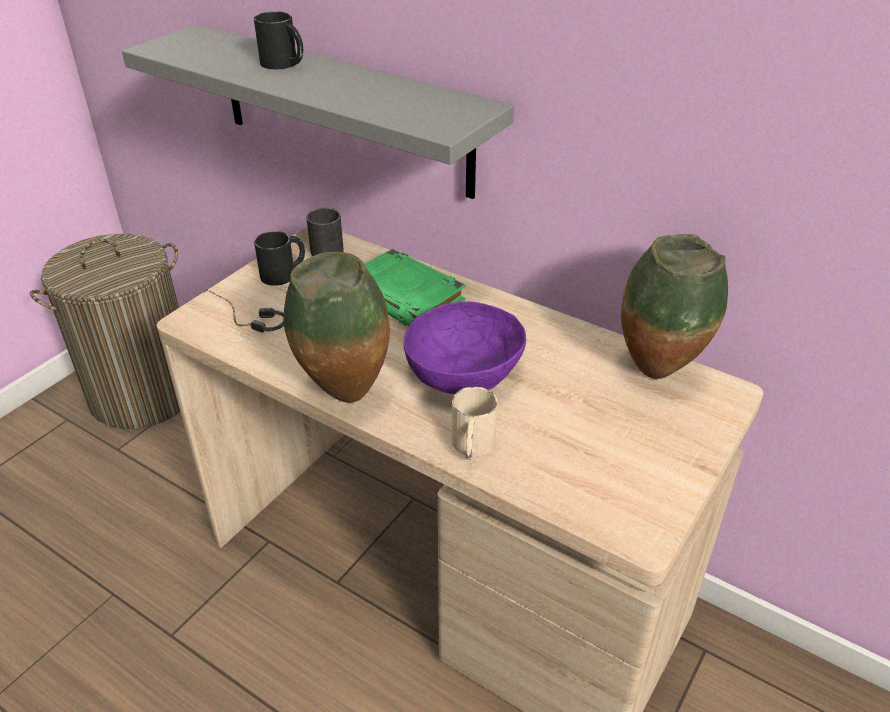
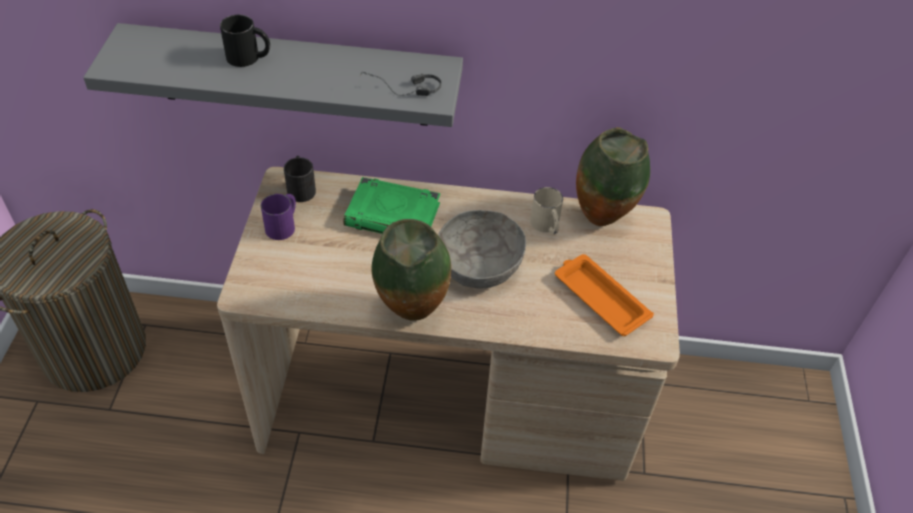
camera: 30 degrees left, 10 degrees up
headphones [204,289,284,333] -> headphones moved to [360,72,441,96]
black mug [254,231,305,286] -> purple mug [261,194,296,240]
purple bowl [403,301,526,394] -> grey bowl [438,210,526,288]
beige mug [452,387,498,460] -> beige mug moved to [530,187,563,235]
none -> orange tray [555,254,654,336]

